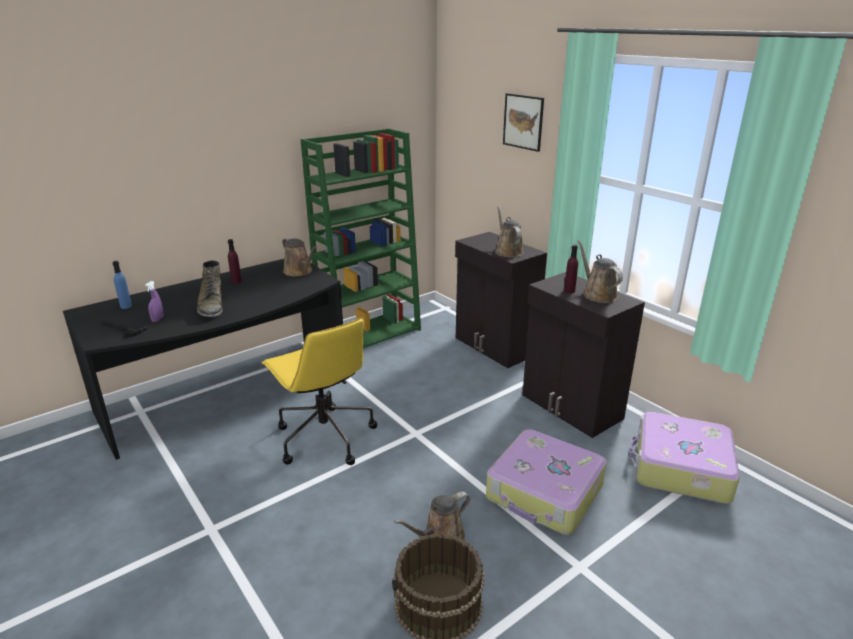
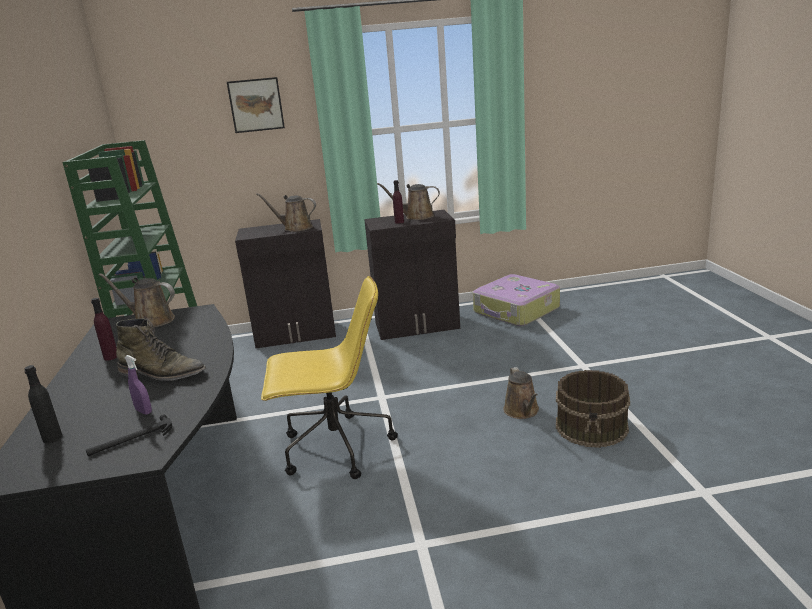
camera: 60 degrees left, 5 degrees down
blue bottle [112,261,132,309] -> black bottle [24,365,63,443]
brown watering can [282,237,317,276] -> brown watering can turned 150 degrees counterclockwise [99,273,175,327]
suitcase [486,429,607,535] -> none

